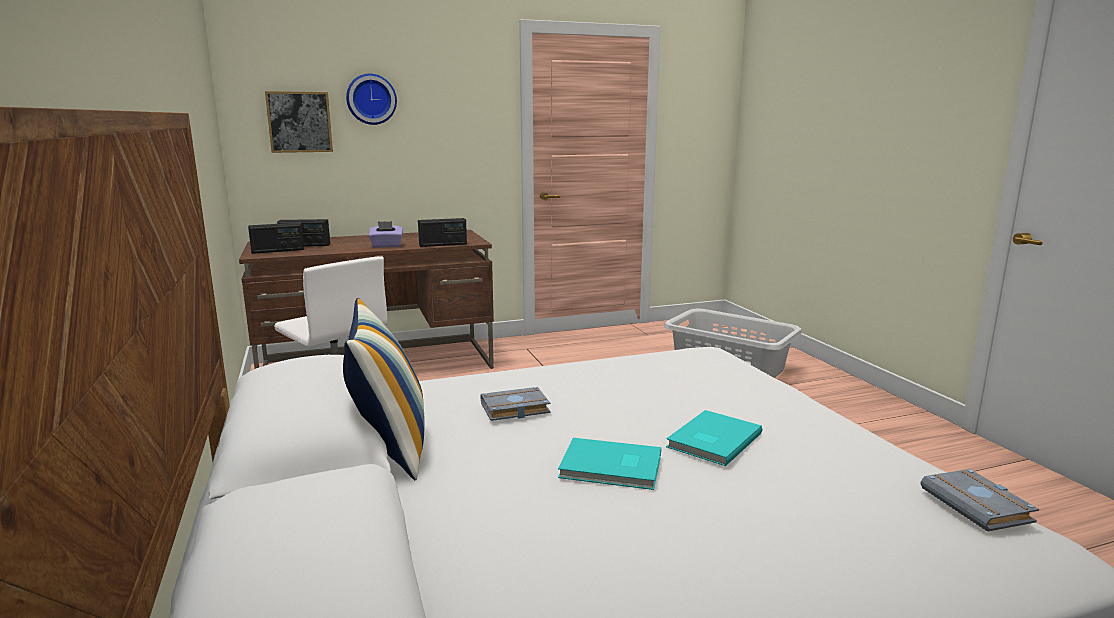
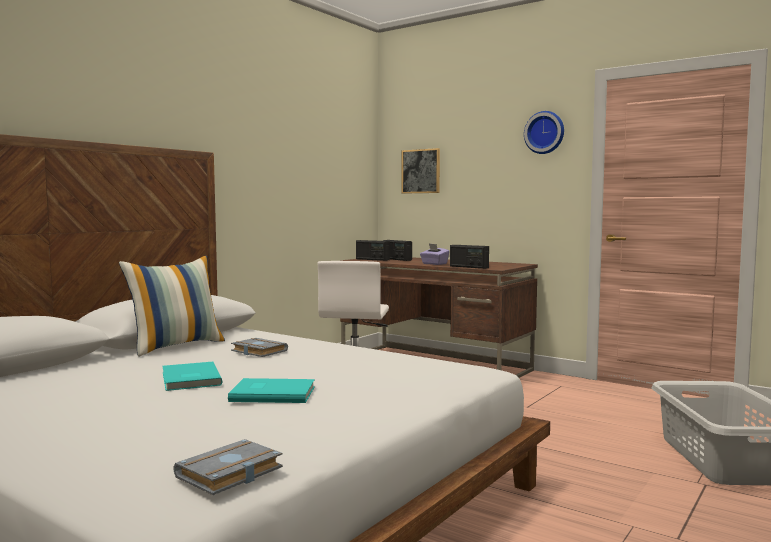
camera: 55 degrees right, 10 degrees down
wall clock [346,74,397,125] -> wall clock moved to [524,111,564,154]

